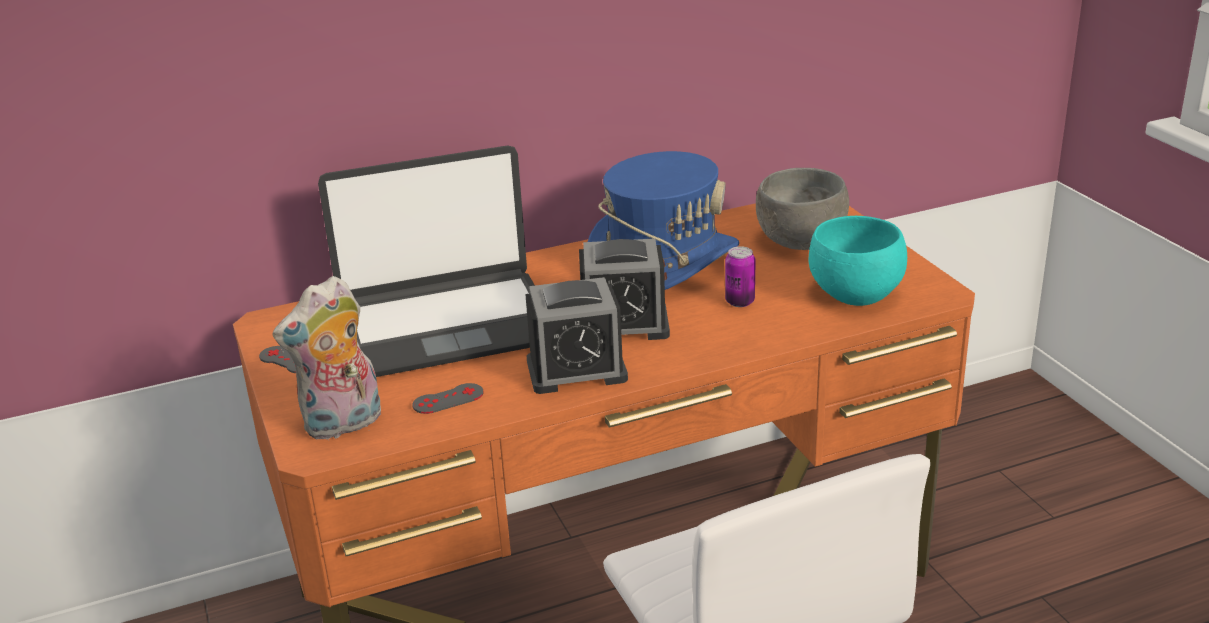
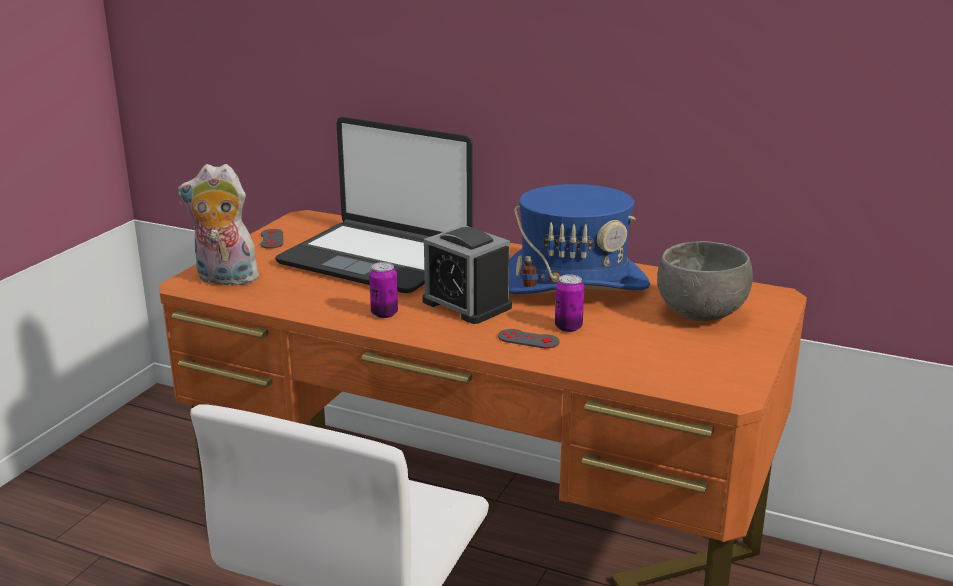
camera: 45 degrees right, 5 degrees down
grey game controller [412,383,483,414] -> grey game controller moved to [498,329,560,349]
alarm clock [525,277,628,394] -> can [369,262,398,318]
turquoise bowl [809,216,907,306] -> none

